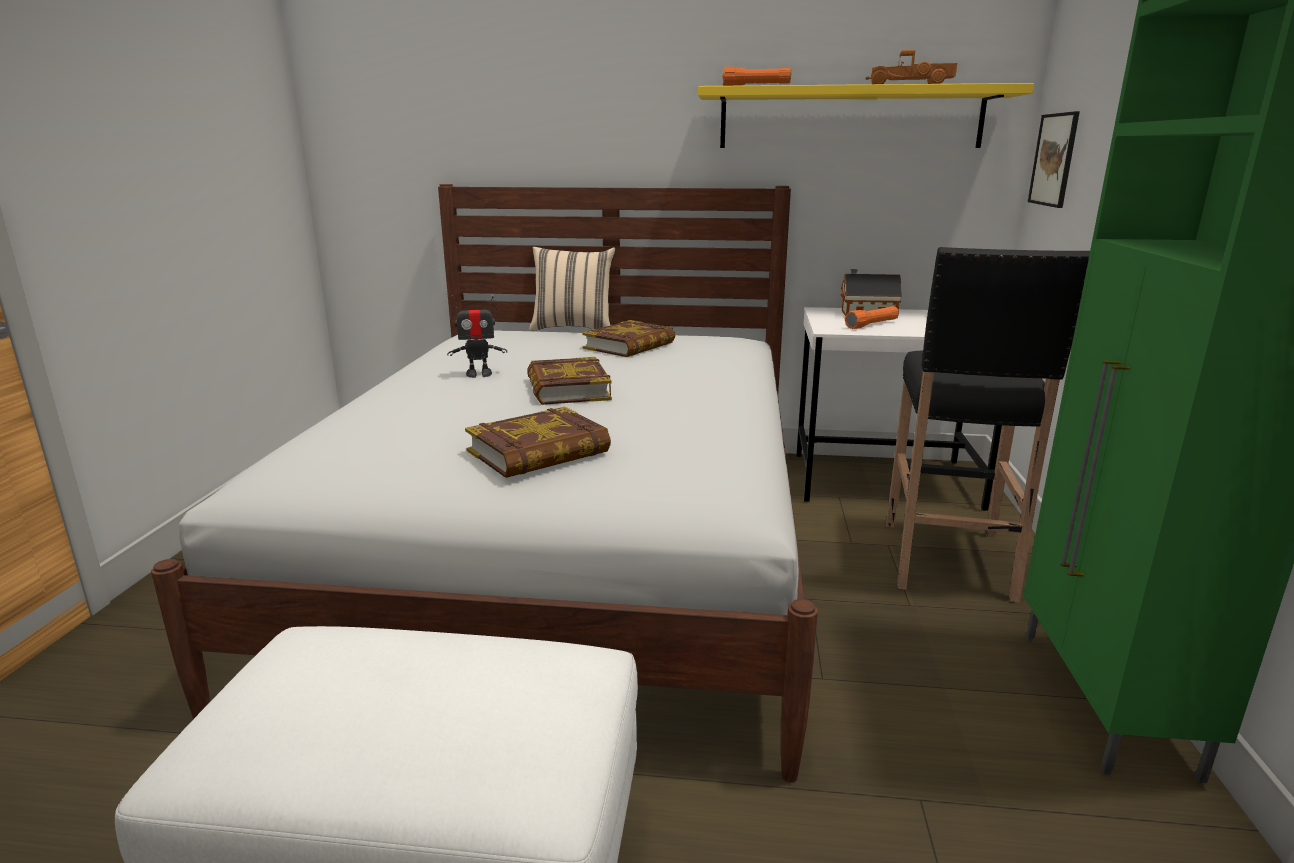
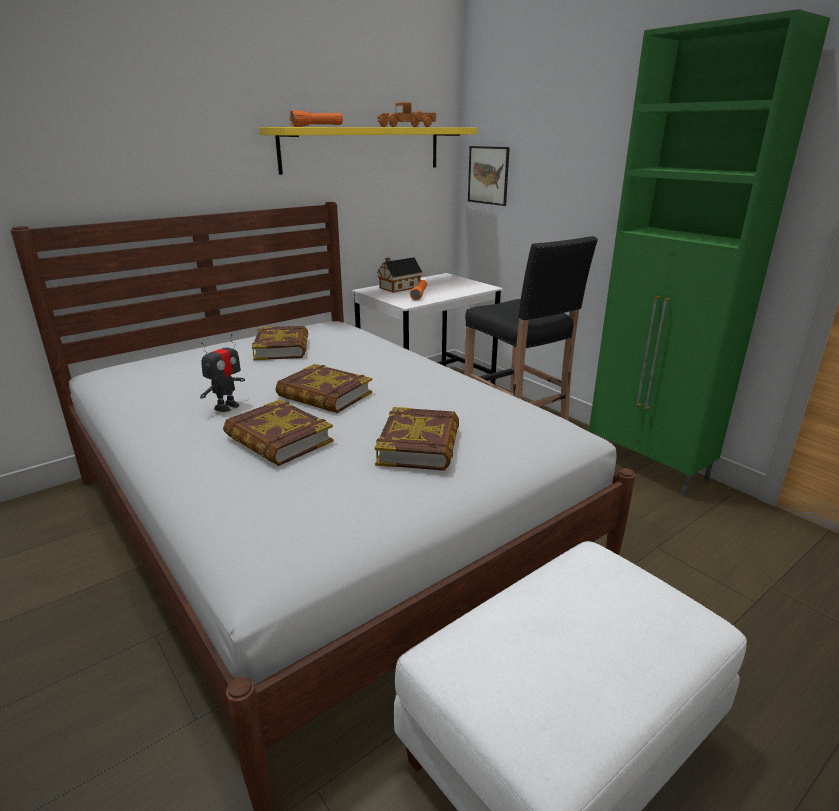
camera: 45 degrees left, 5 degrees up
beige pillow [529,247,615,331] -> none
none -> book [223,399,333,466]

